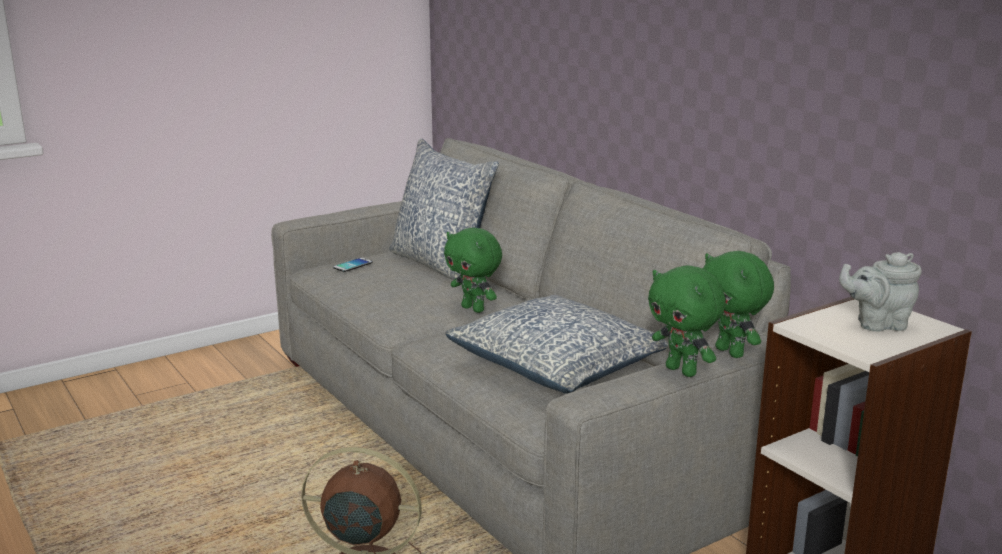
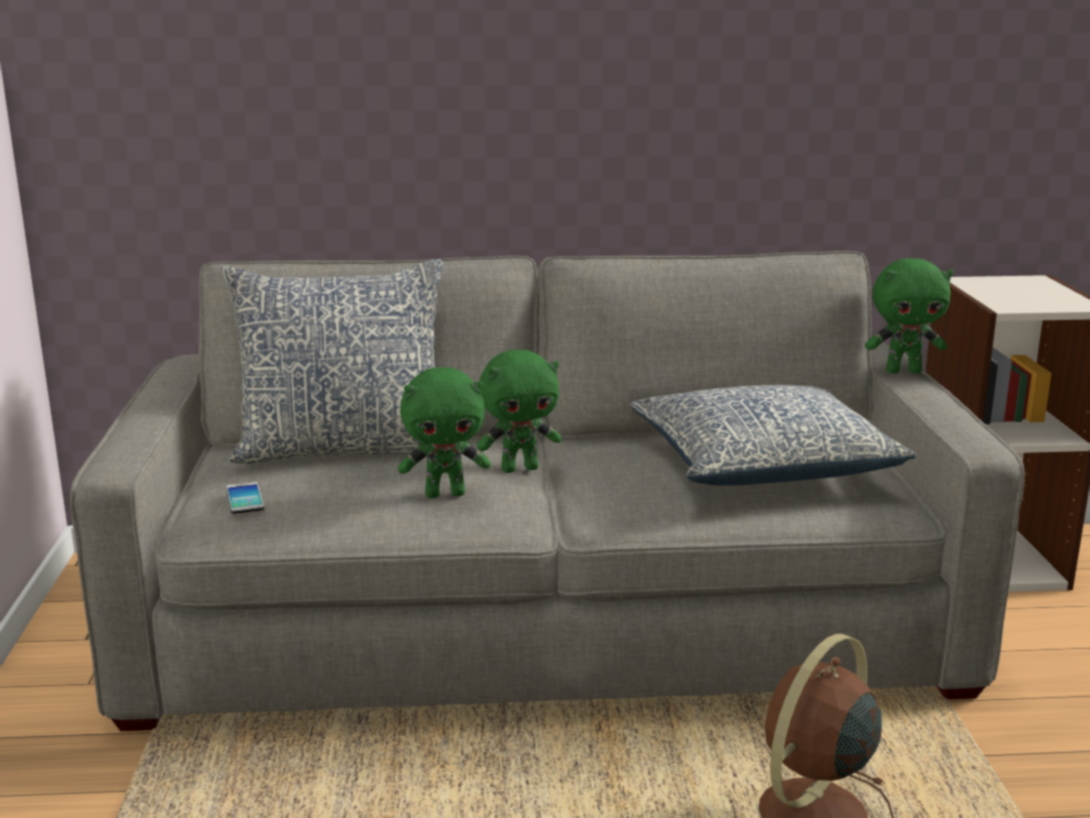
camera: 60 degrees left, 0 degrees up
green plush toy [648,265,726,377] -> green plush toy moved to [398,367,491,498]
grey teapot [839,252,922,332] -> none

